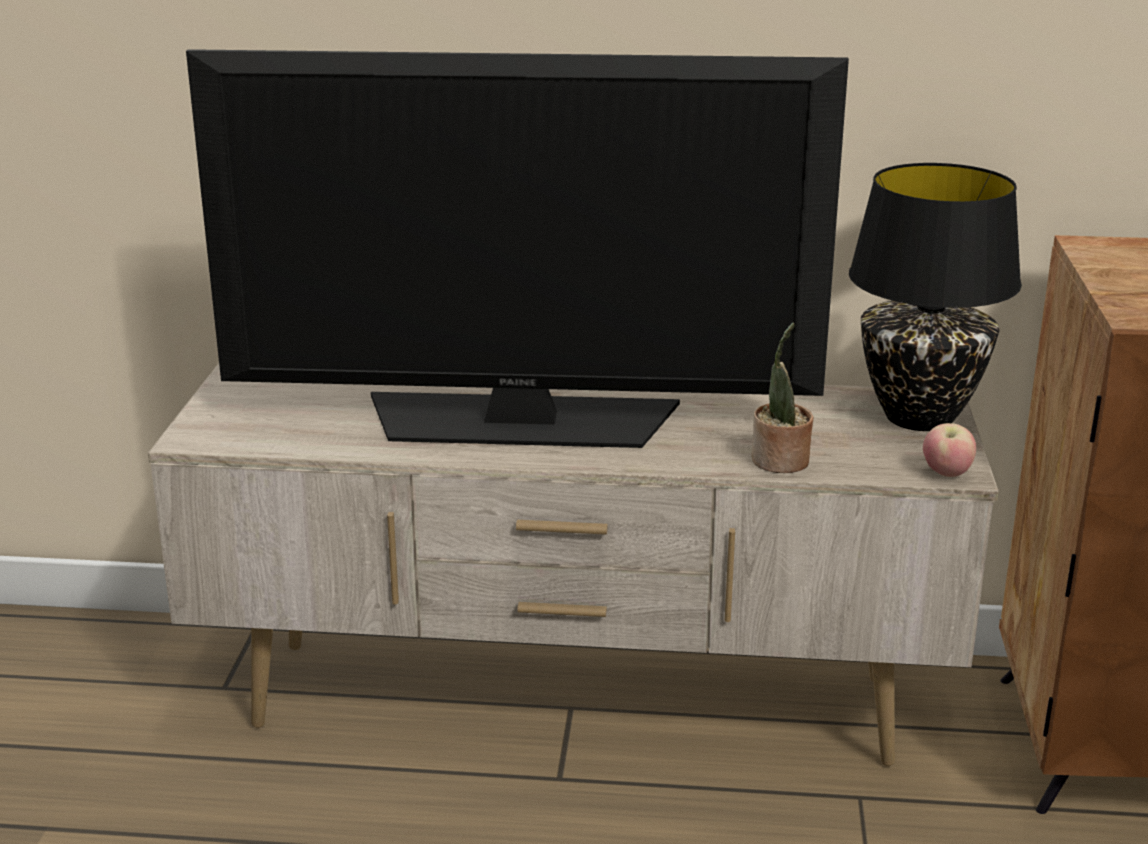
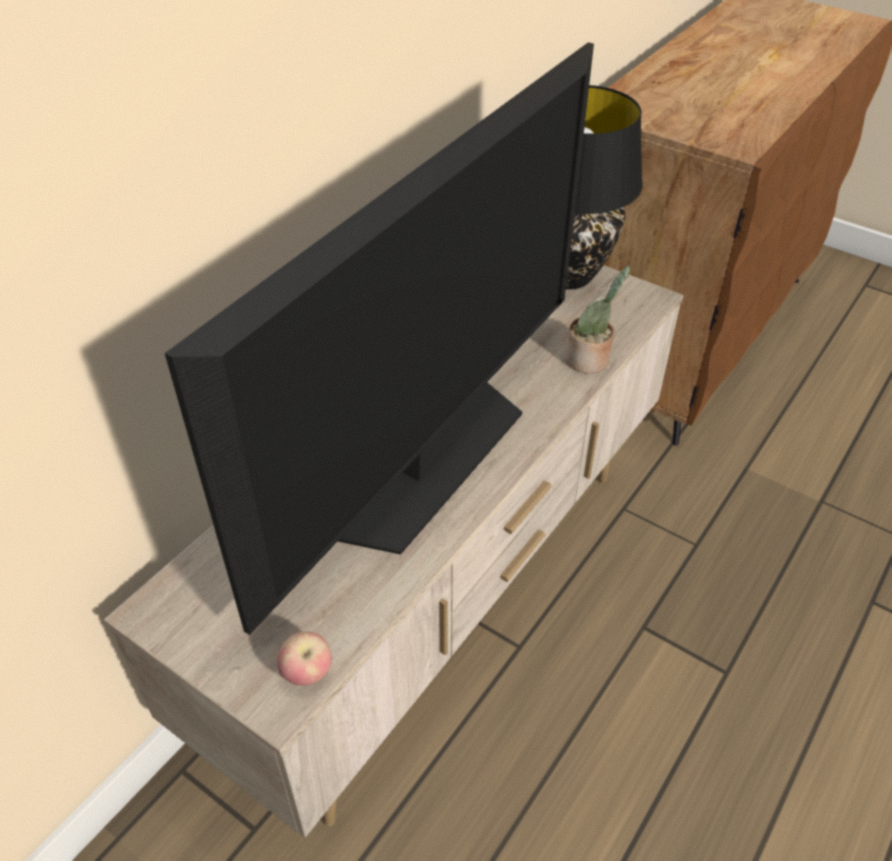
camera: 60 degrees left, 20 degrees up
apple [923,423,976,477] -> apple moved to [277,632,332,686]

